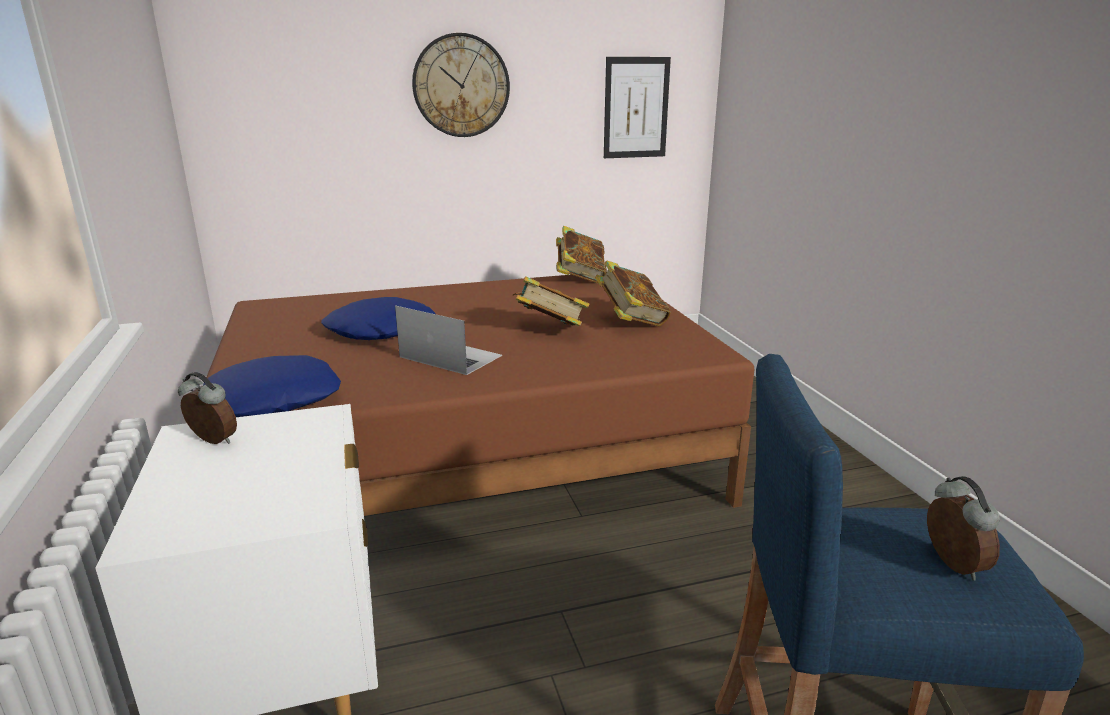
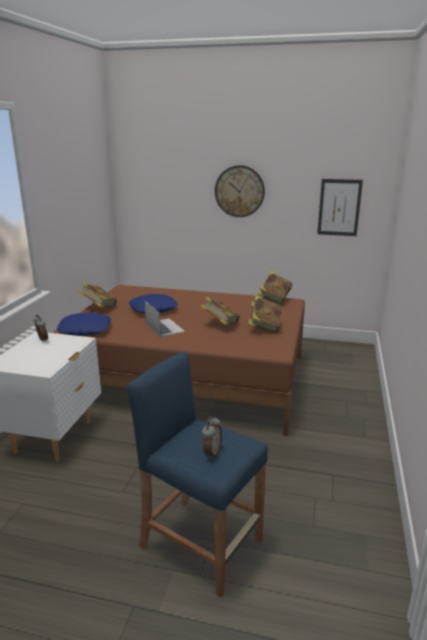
camera: 30 degrees right, 0 degrees up
none -> book [78,283,117,308]

